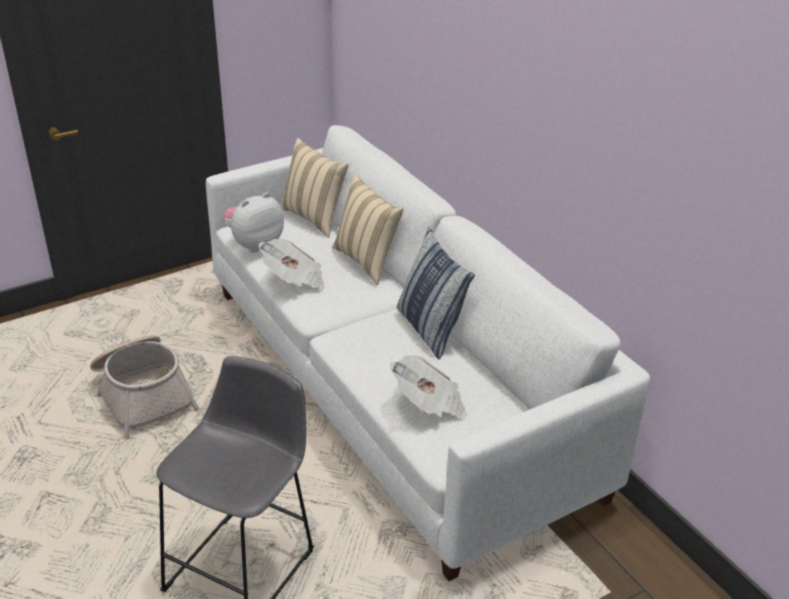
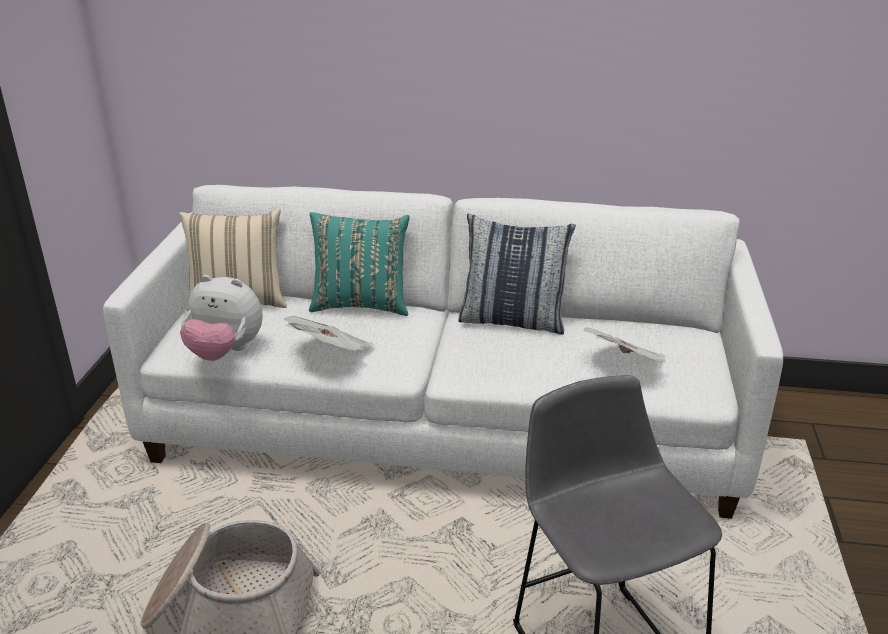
camera: 50 degrees left, 5 degrees down
plush toy [223,193,284,253] -> plush toy turned 75 degrees counterclockwise [180,275,263,361]
beige pillow [333,175,403,285] -> turquoise pillow [309,212,410,316]

